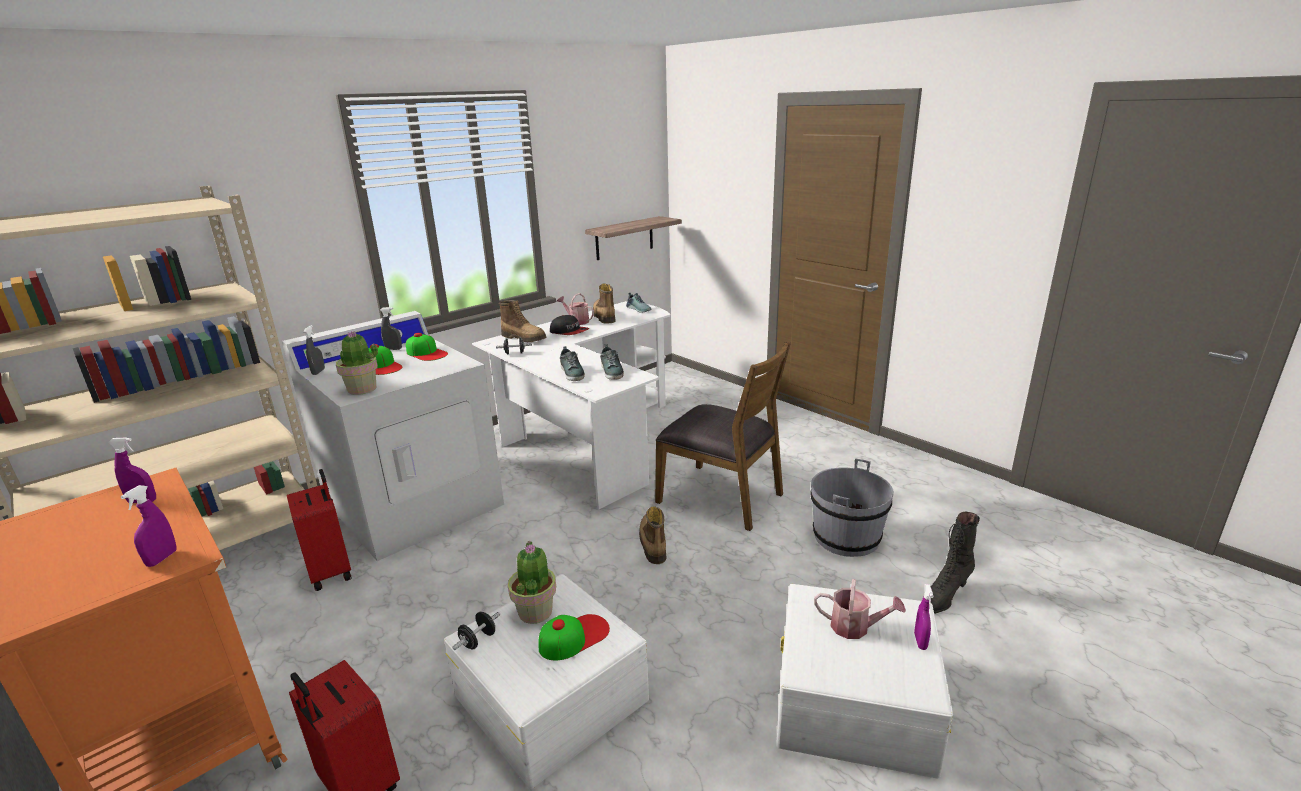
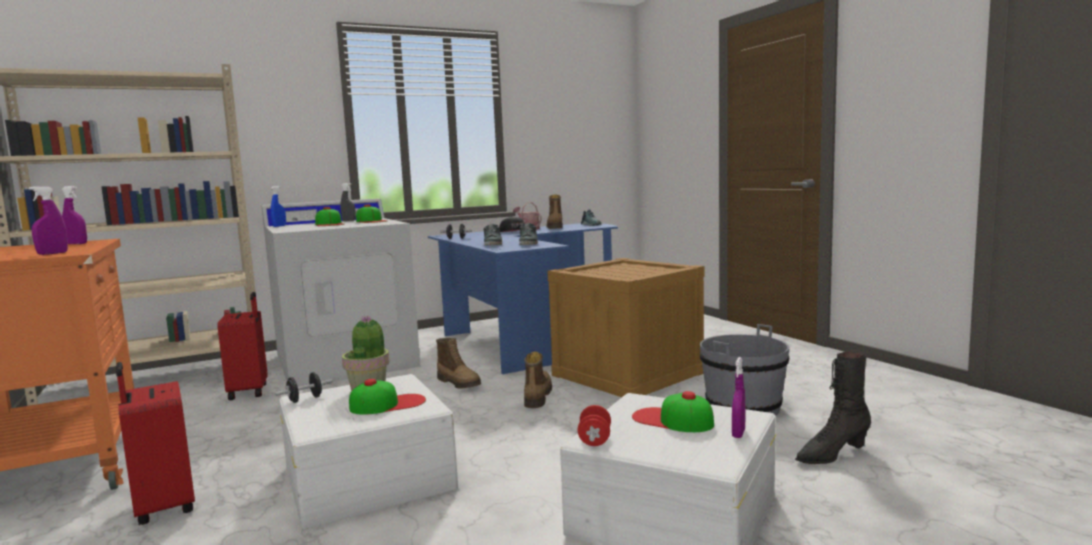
camera: 15 degrees right, 15 degrees down
grey spray bottle [303,325,325,375] -> blue spray bottle [271,186,286,227]
potted plant [336,331,378,395] -> none
white desk [472,301,671,509] -> blue desk [428,223,618,374]
boot [499,300,546,342] -> boot moved to [436,338,481,389]
shelf [585,216,682,260] -> none
brown chair [655,340,791,531] -> crate [547,258,704,397]
watering can [814,579,906,639] -> cap [632,391,714,432]
none -> red dumbbell [578,405,611,446]

